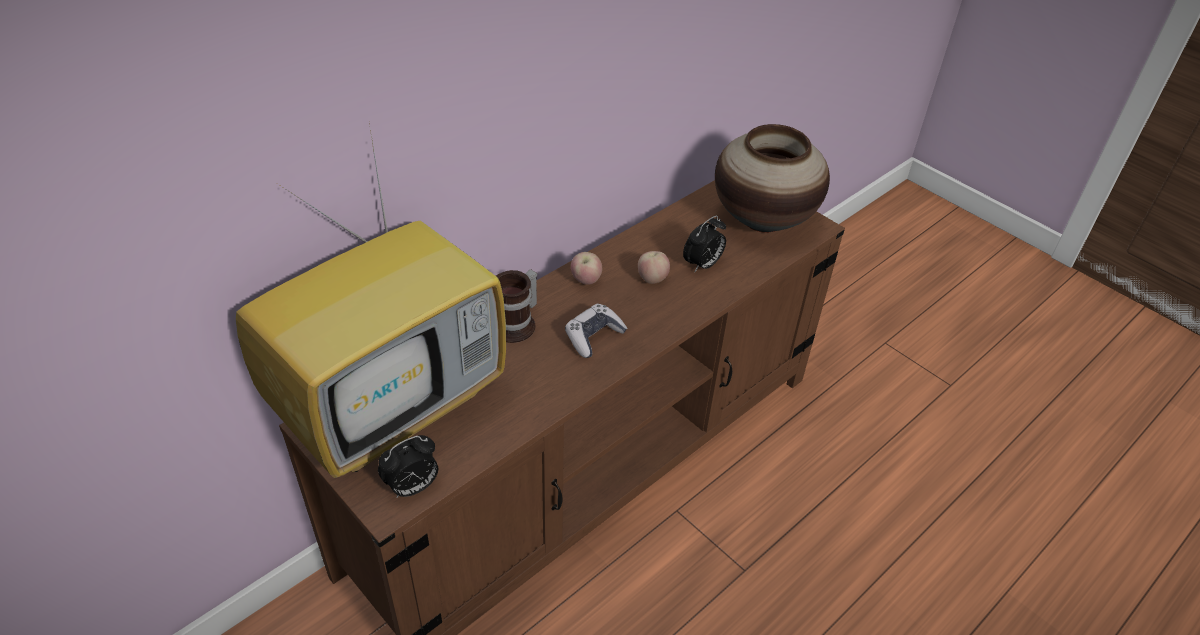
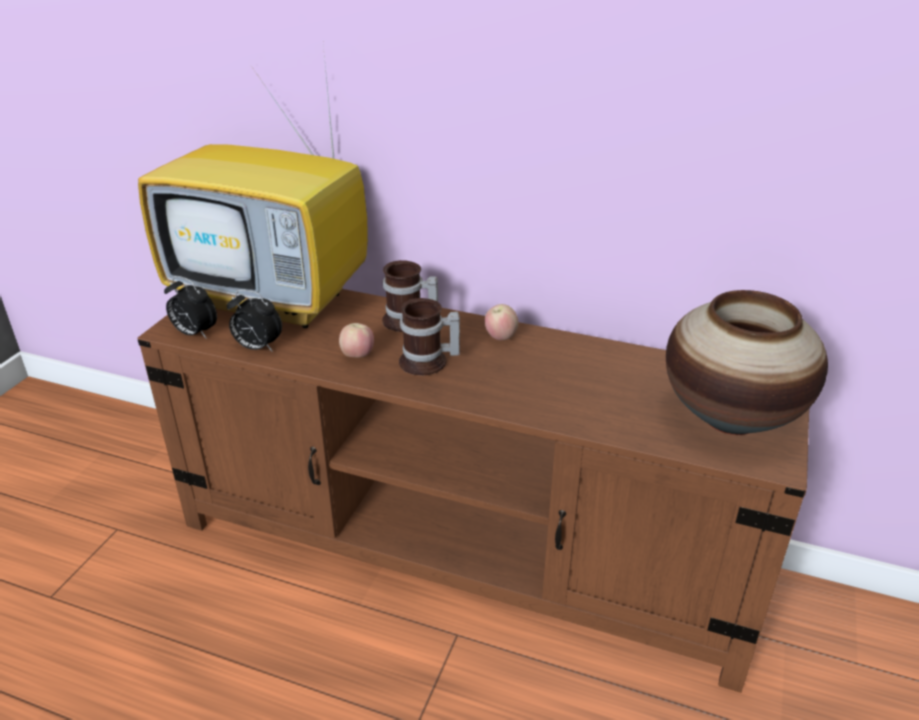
camera: 65 degrees right, 10 degrees down
game controller [565,304,627,358] -> mug [399,298,460,375]
apple [638,251,670,284] -> apple moved to [339,323,374,358]
alarm clock [683,216,726,273] -> alarm clock moved to [227,289,282,352]

